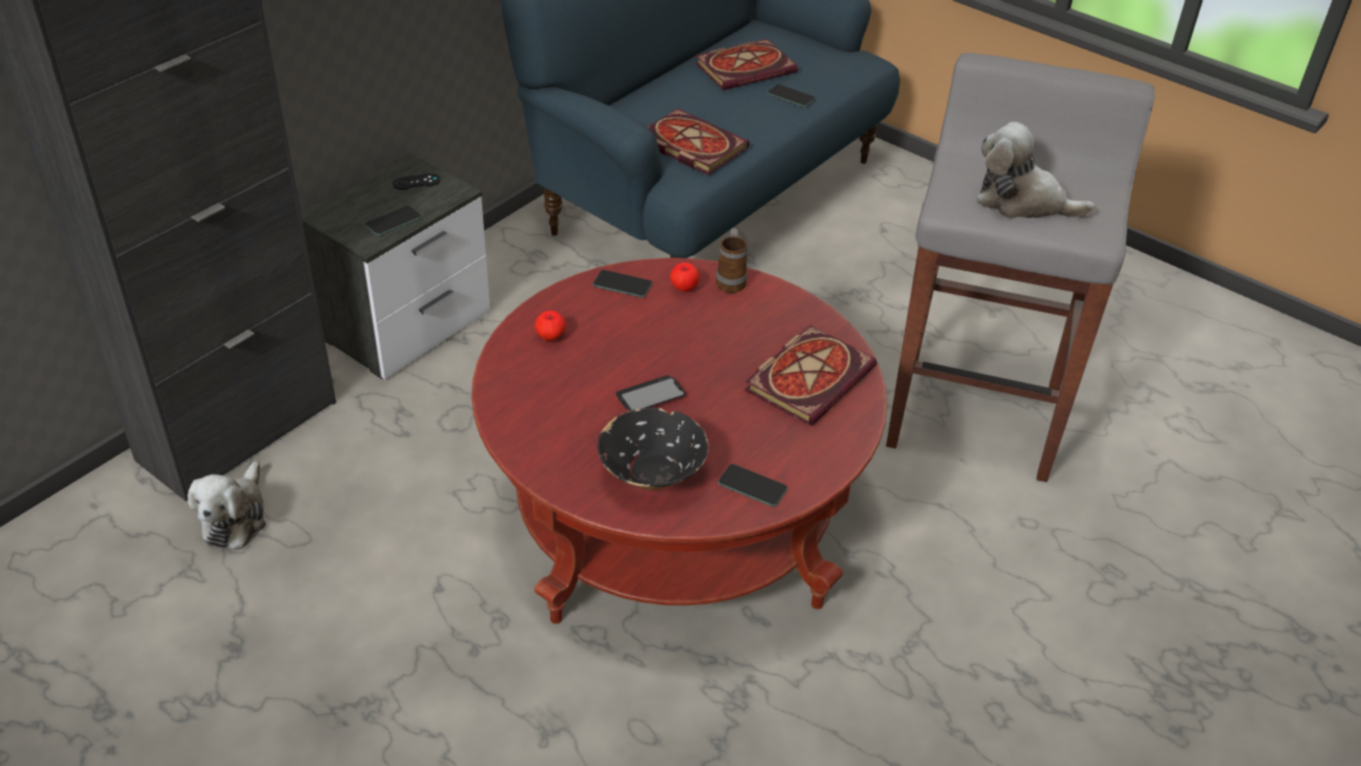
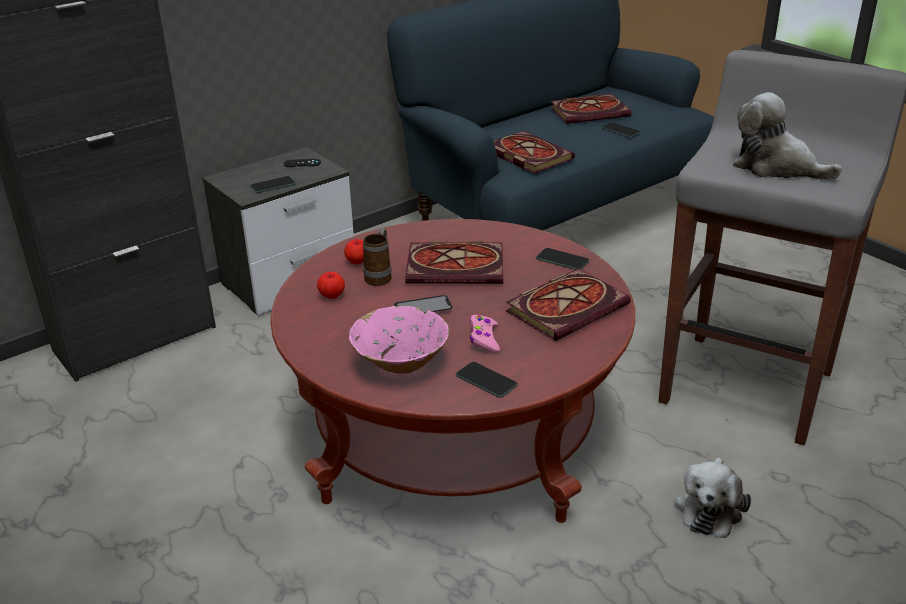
camera: 15 degrees right, 10 degrees down
plush toy [187,461,266,549] -> plush toy moved to [674,457,751,538]
phone [593,270,653,298] -> phone moved to [536,248,589,270]
black bowl [597,408,709,490] -> pink bowl [349,306,449,374]
apple [670,262,700,292] -> apple moved to [317,272,345,299]
mug [716,228,748,293] -> mug moved to [363,228,392,286]
none -> book [405,242,503,284]
none -> pink game controller [470,315,500,353]

